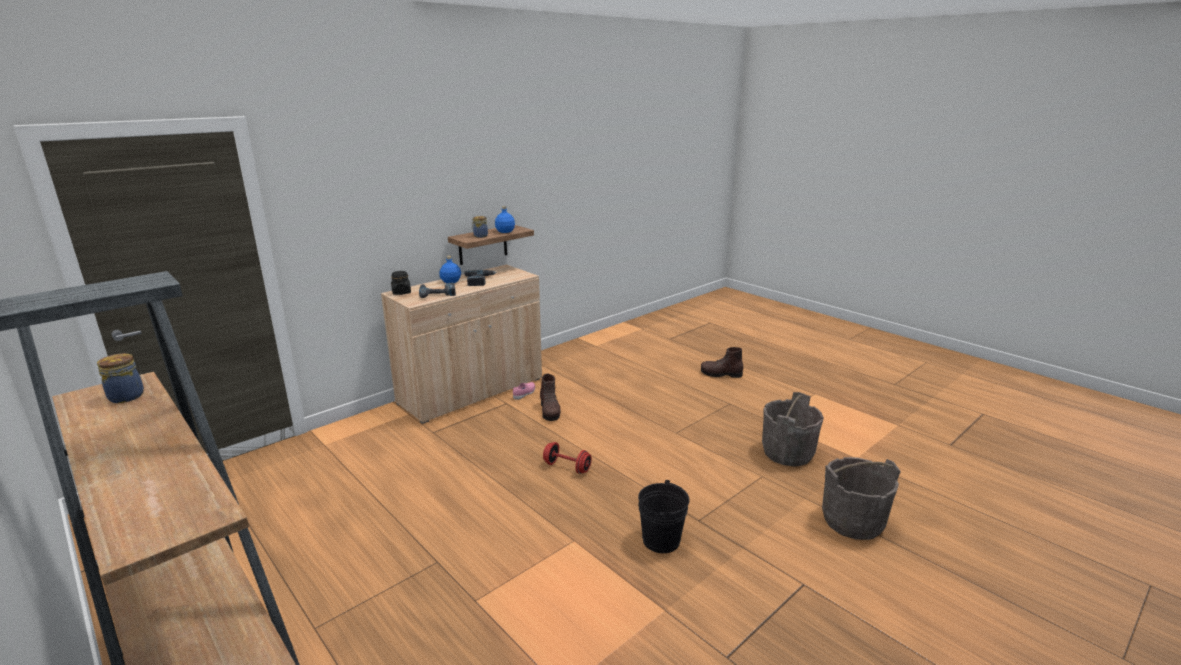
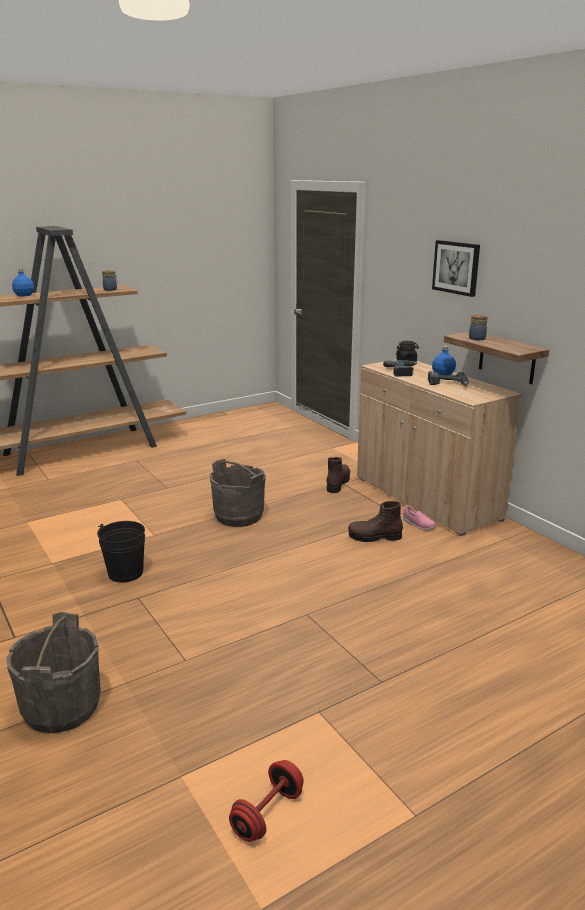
camera: 100 degrees right, 0 degrees up
blue bottle [495,206,515,233] -> blue bottle moved to [12,268,34,297]
red dumbbell [543,442,592,474] -> red dumbbell moved to [229,760,304,842]
brown boot [701,347,743,378] -> brown boot moved to [327,457,350,493]
grey bucket [762,392,824,466] -> grey bucket moved to [210,459,266,527]
none -> picture [432,240,480,297]

